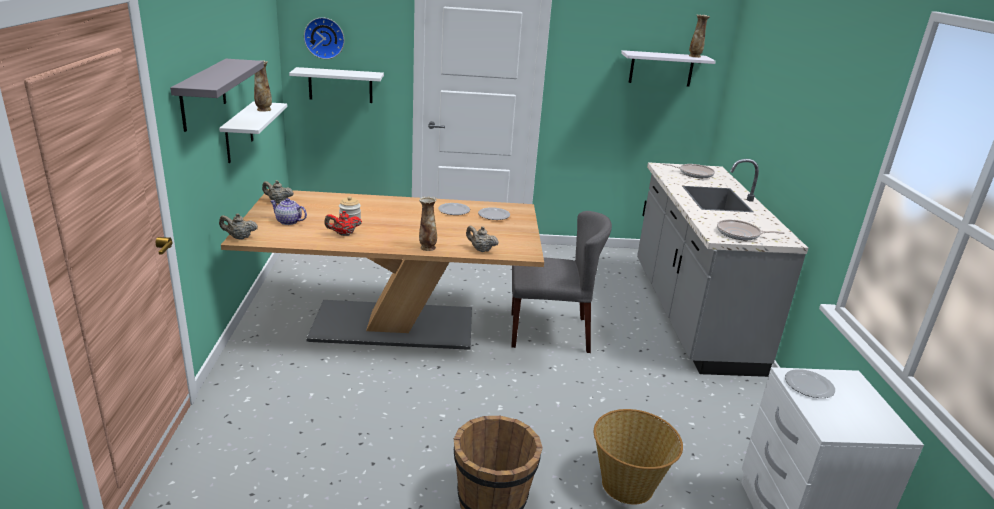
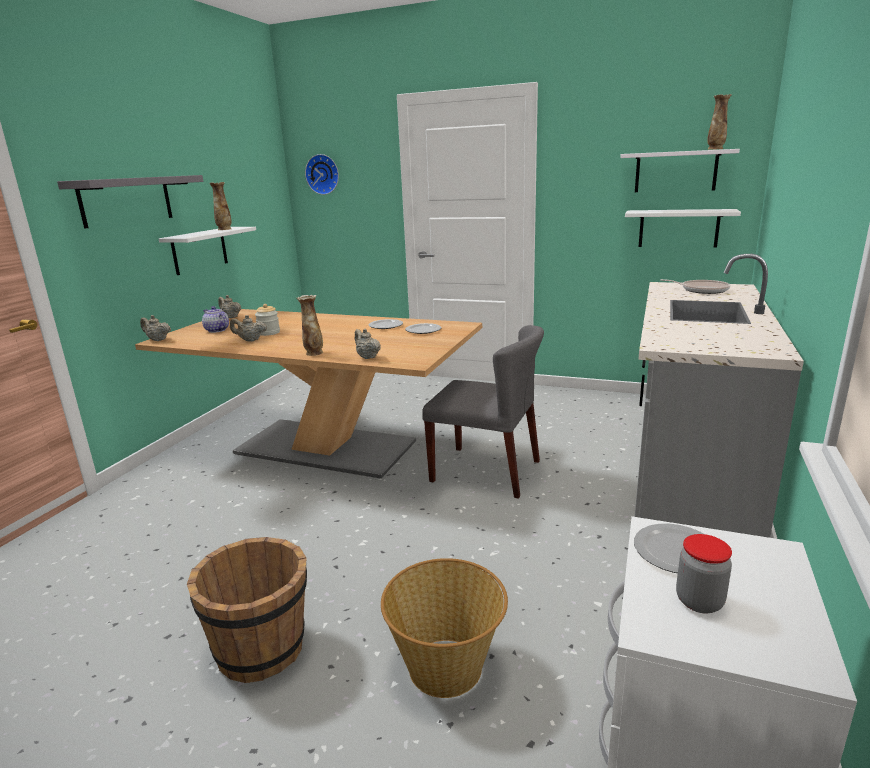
camera: 25 degrees right, 5 degrees down
white shelf [289,67,384,103] -> white shelf moved to [625,209,741,248]
red teapot [324,211,362,236] -> beige teapot [230,315,267,342]
frying pan [717,219,785,240] -> none
none -> jar [676,534,732,613]

